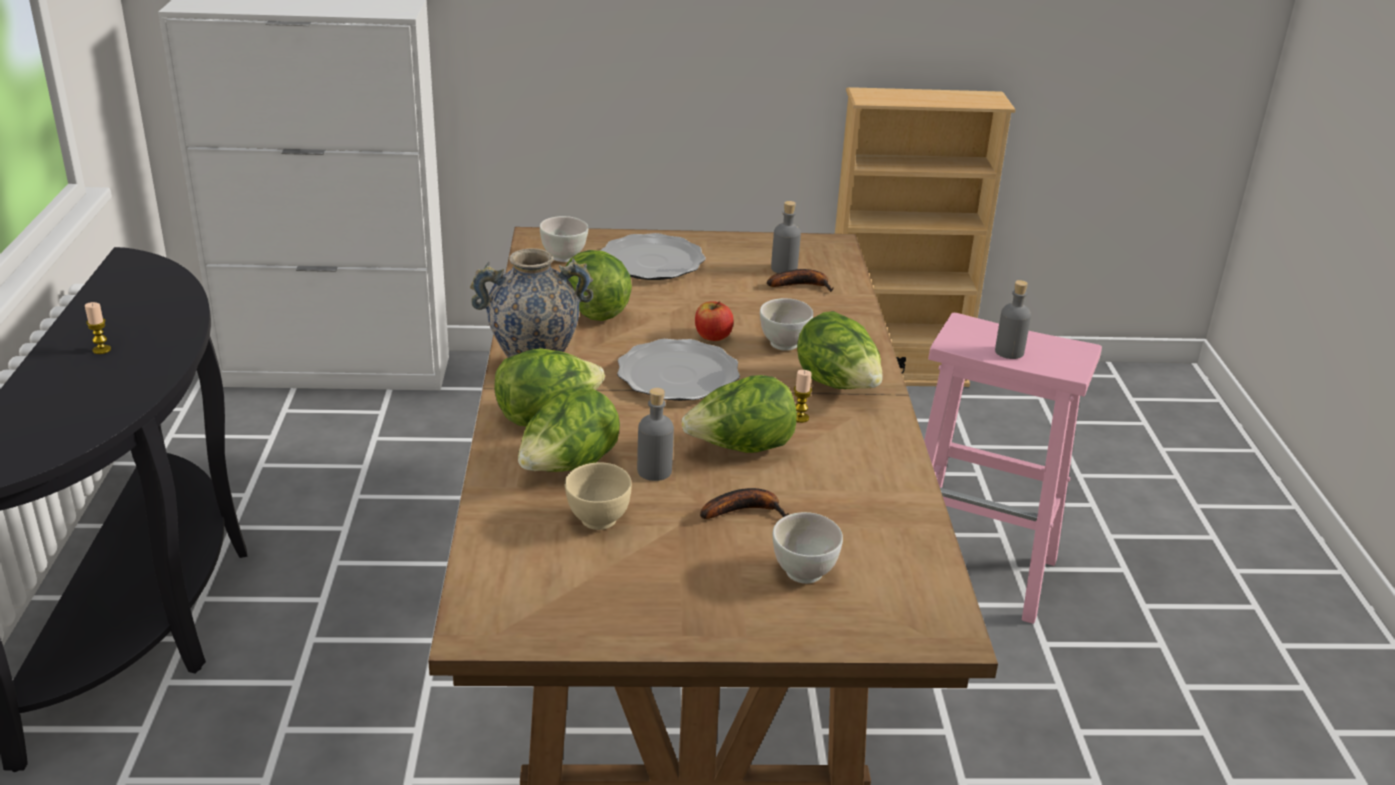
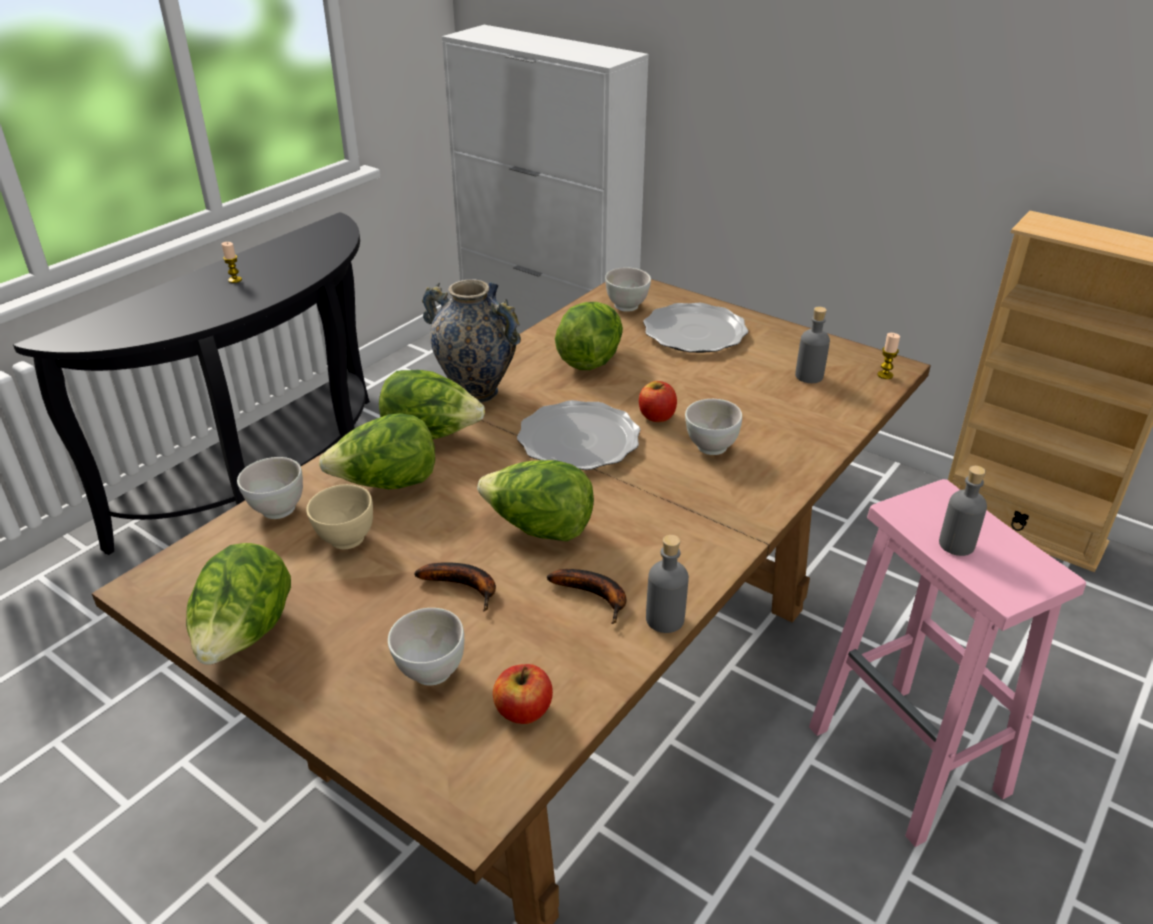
camera: 40 degrees right, 5 degrees up
grey bottle [637,388,674,481] -> grey bottle moved to [646,535,689,633]
banana [767,269,834,292] -> banana moved to [547,569,627,624]
candle [794,370,812,423] -> candle moved to [877,333,900,379]
lettuce [797,311,883,389] -> lettuce moved to [186,543,291,665]
none -> white bowl [237,457,303,519]
none -> apple [493,664,553,724]

